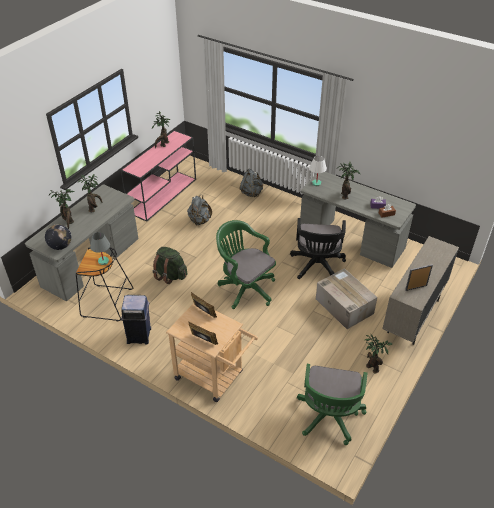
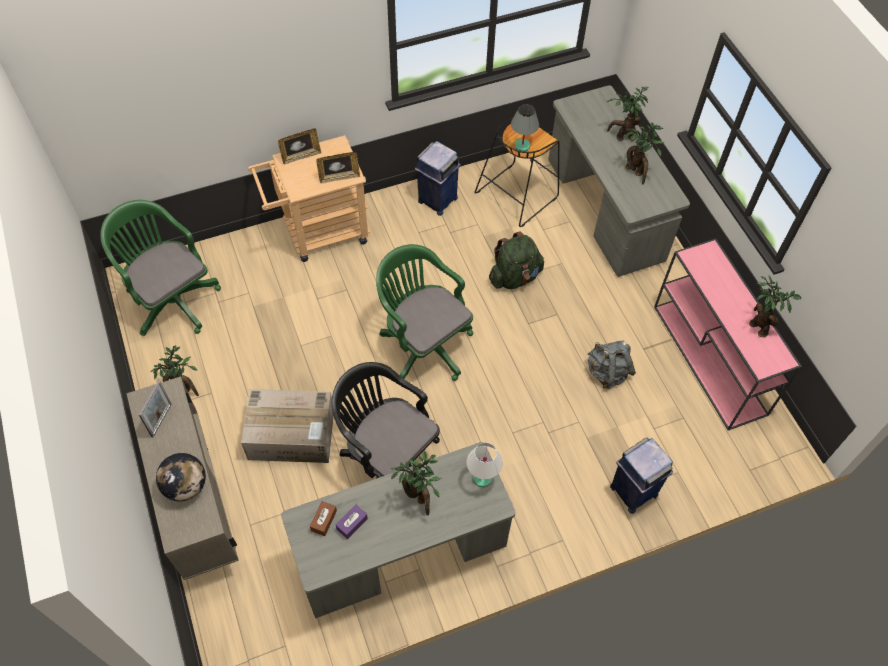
camera: 125 degrees right, 15 degrees up
globe [45,224,72,250] -> globe moved to [156,453,206,502]
green office chair [216,220,276,309] -> green office chair turned 120 degrees counterclockwise [376,244,473,381]
grey backpack [239,168,263,197] -> blue trash can [610,437,673,514]

